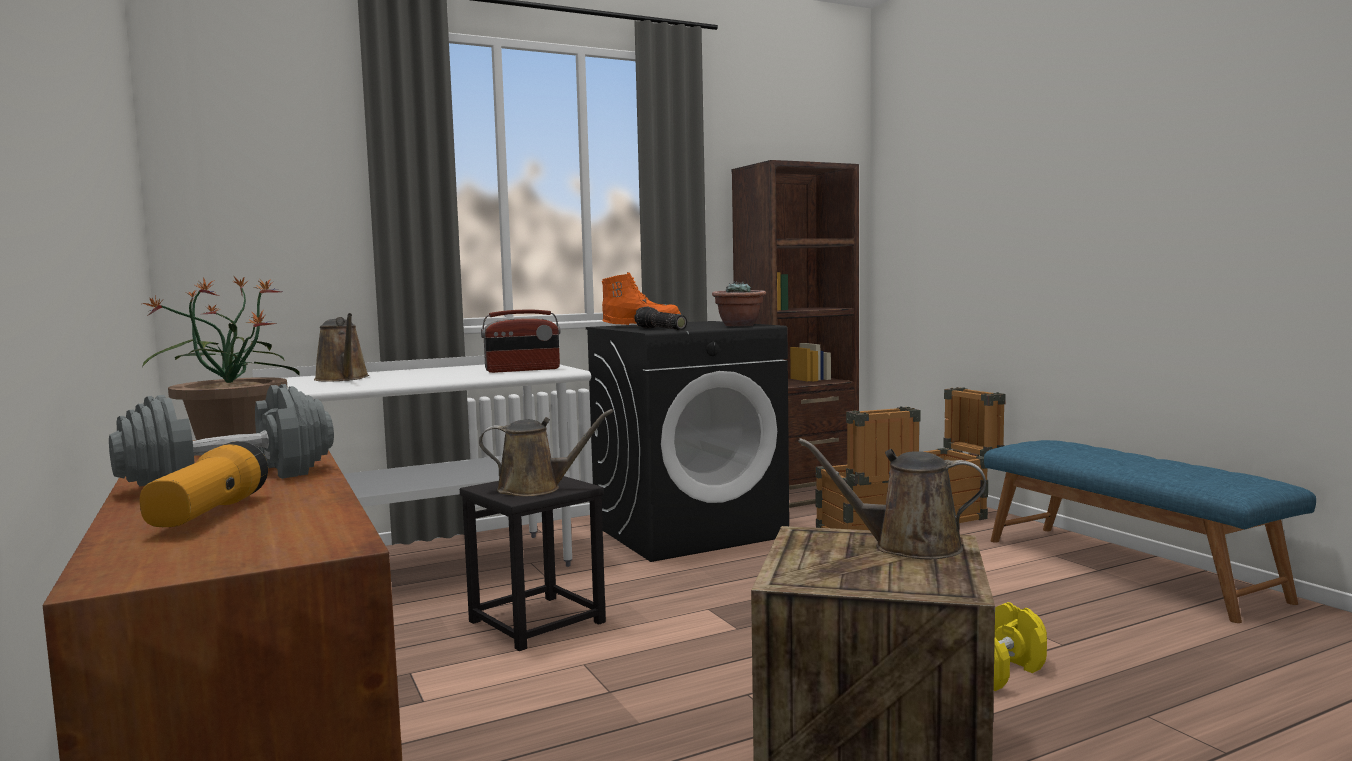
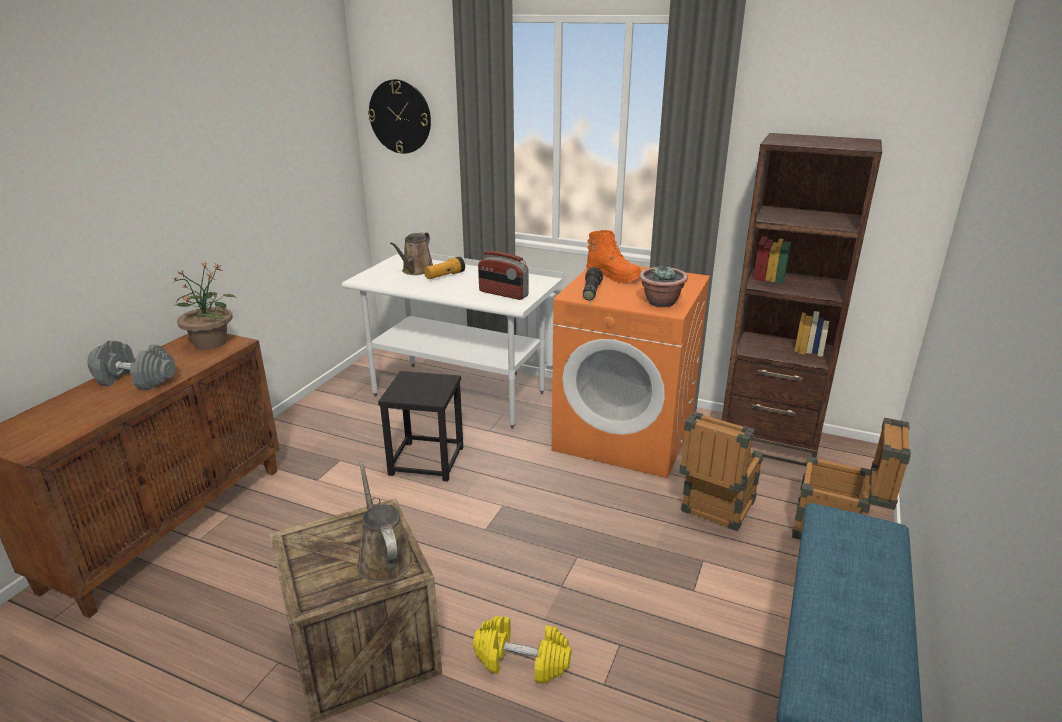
camera: 50 degrees right, 20 degrees up
flashlight [140,441,268,527] -> flashlight moved to [424,257,465,279]
brown watering can [479,409,613,496] -> none
black washing machine [586,321,789,562] -> orange washing machine [552,266,710,478]
none -> wall clock [368,79,431,154]

